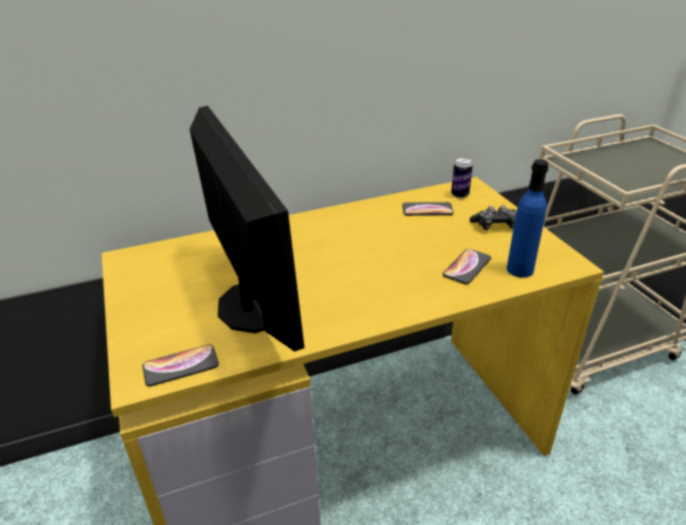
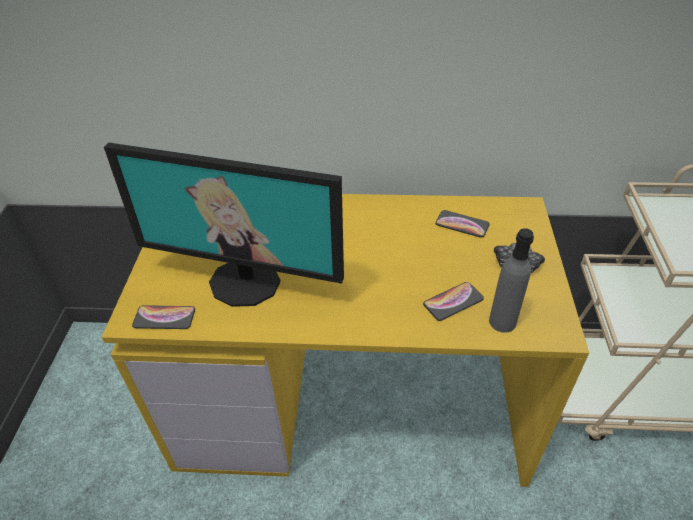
camera: 25 degrees right, 10 degrees up
monitor [190,106,305,352] -> monitor turned 105 degrees clockwise [104,143,344,307]
can [451,157,473,198] -> none
blue bottle [507,159,549,278] -> grey bottle [489,228,534,333]

